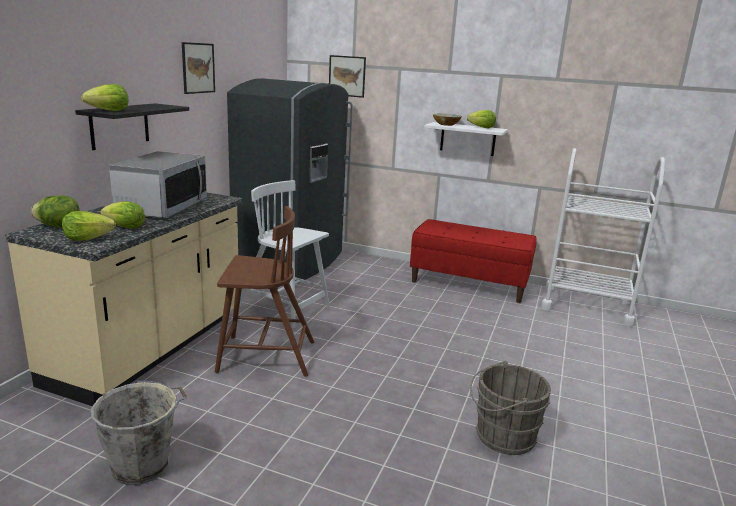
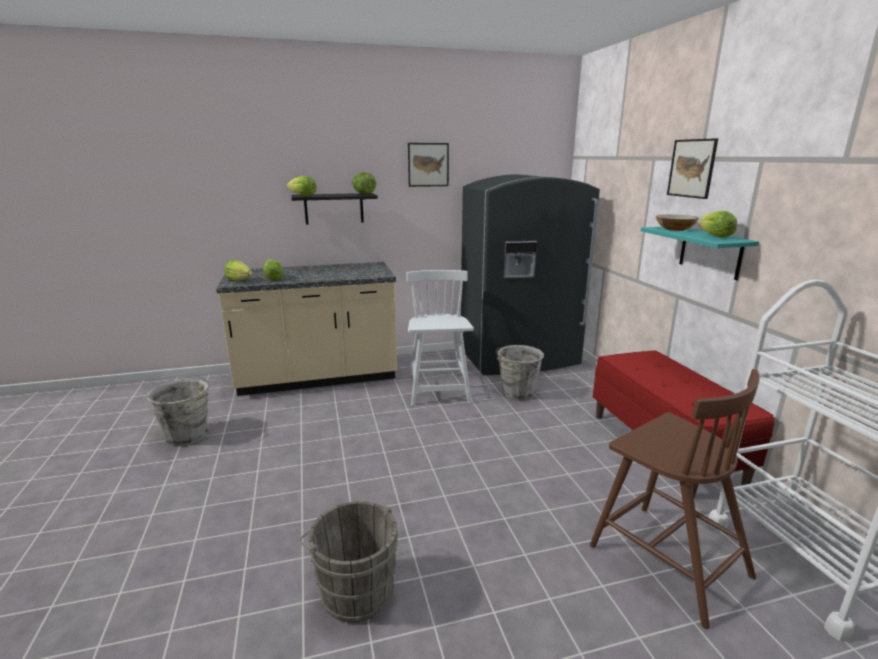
camera: 55 degrees right, 0 degrees up
lettuce [31,195,79,227] -> lettuce moved to [352,172,376,194]
microwave [109,151,207,218] -> none
brown chair [215,206,314,377] -> brown chair moved to [590,369,760,629]
picture [329,55,366,98] -> picture moved to [667,138,718,199]
white shelf [424,122,508,156] -> turquoise shelf [641,227,759,280]
none -> grey bucket [496,345,544,400]

